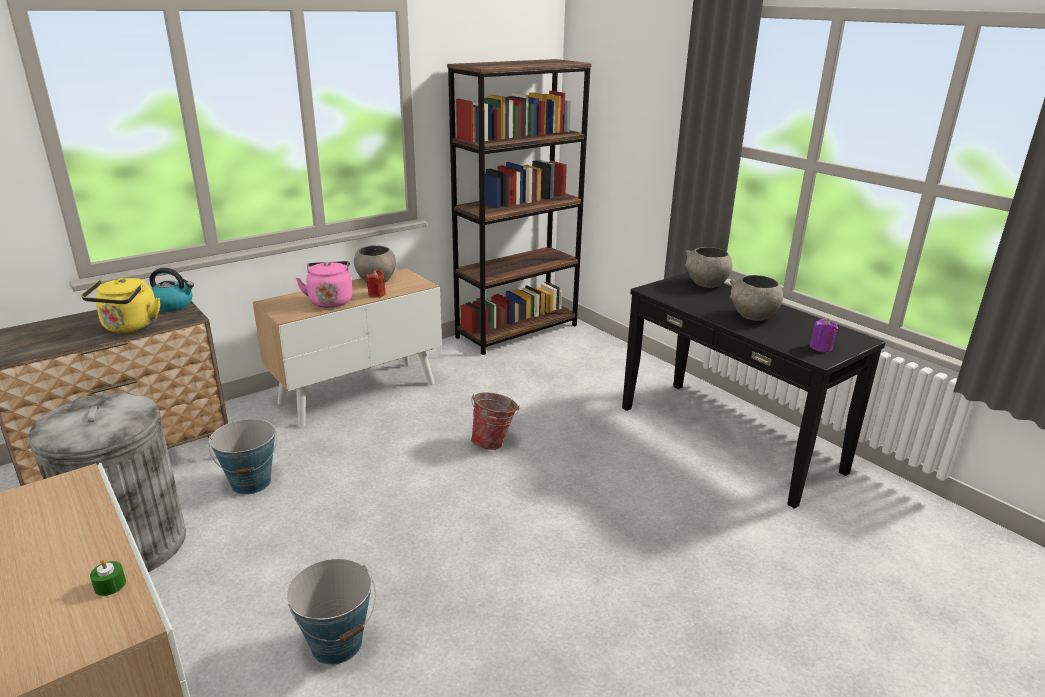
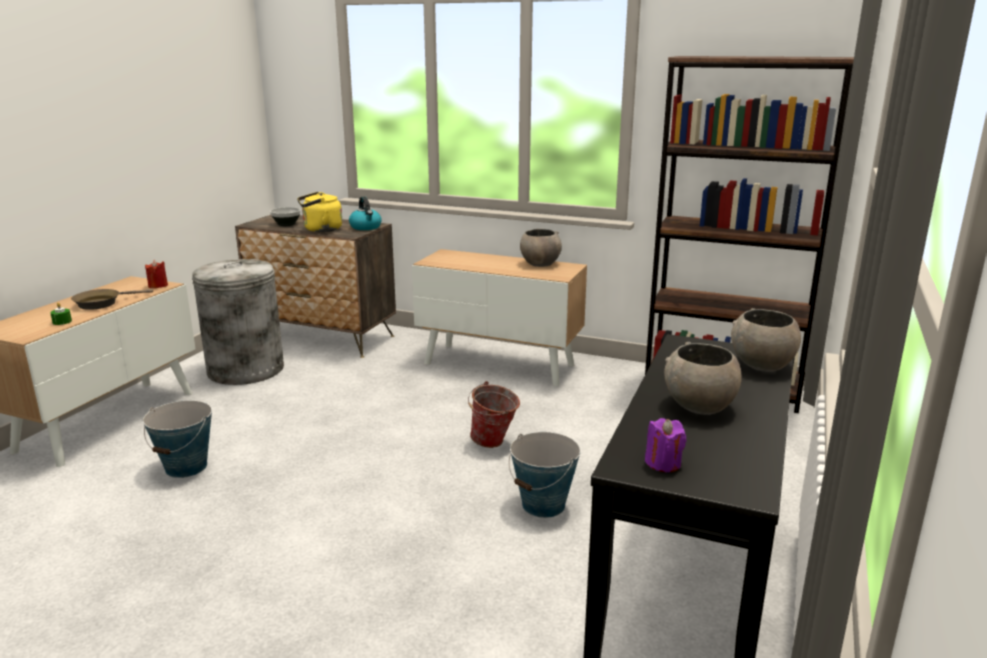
camera: 60 degrees right, 5 degrees down
bucket [209,419,277,495] -> bucket moved to [509,432,581,518]
pink kettle [296,261,353,308] -> none
red candle [366,270,386,298] -> red candle moved to [145,260,168,288]
none -> brown frying pan [71,289,153,310]
none -> bowl [270,207,301,226]

